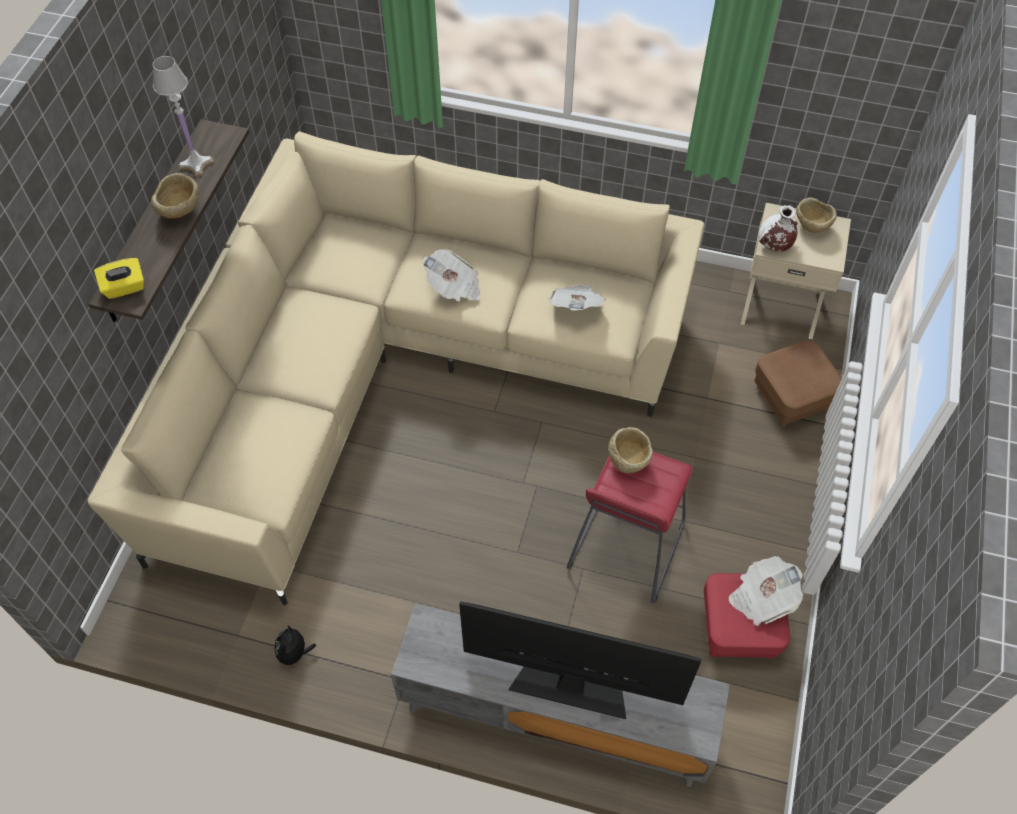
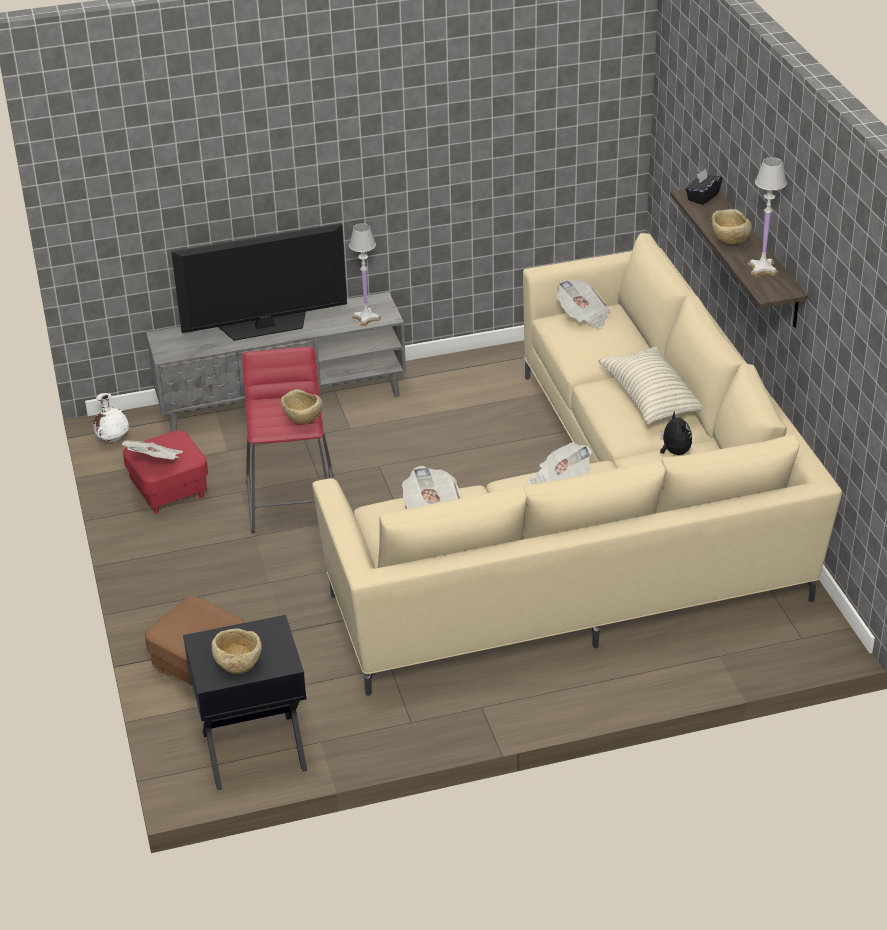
camera: 150 degrees right, 20 degrees down
yellow tissue box [94,258,144,299] -> black tissue box [685,169,723,205]
plush toy [274,625,316,669] -> plush toy moved to [660,411,692,455]
beige nightstand [741,203,851,339] -> black nightstand [183,615,307,791]
white vase [759,205,798,252] -> white vase moved to [93,393,129,442]
none -> white table lamp [349,223,381,326]
none -> newspaper [556,280,610,329]
none -> pillow [598,346,703,425]

